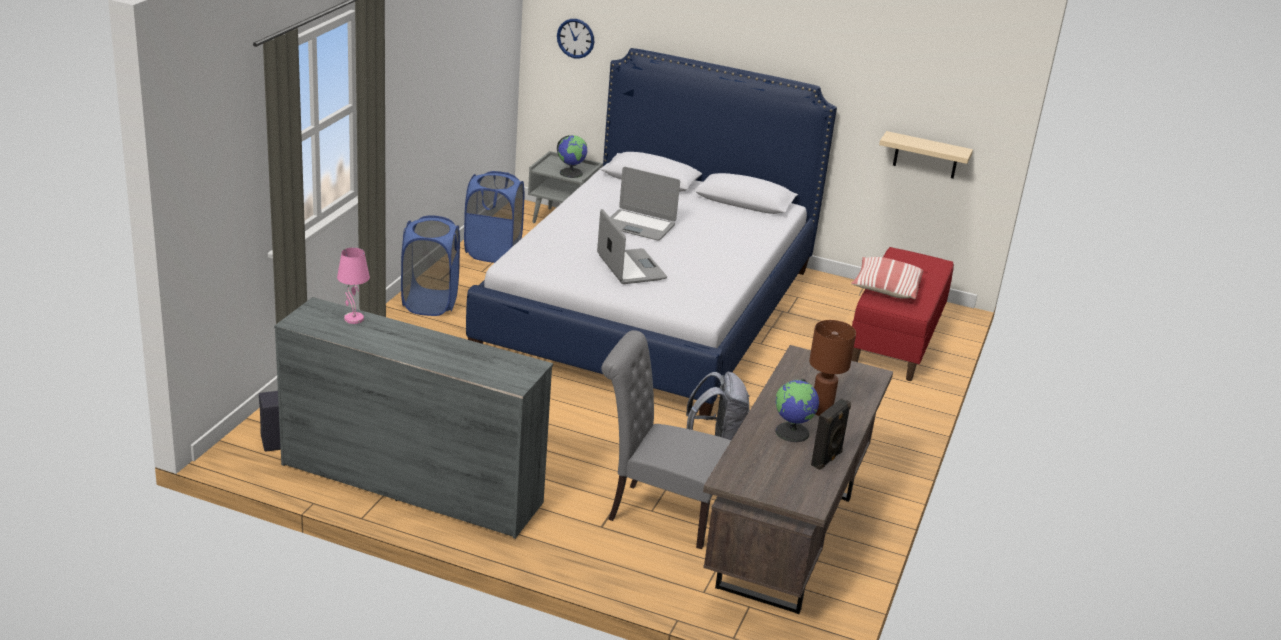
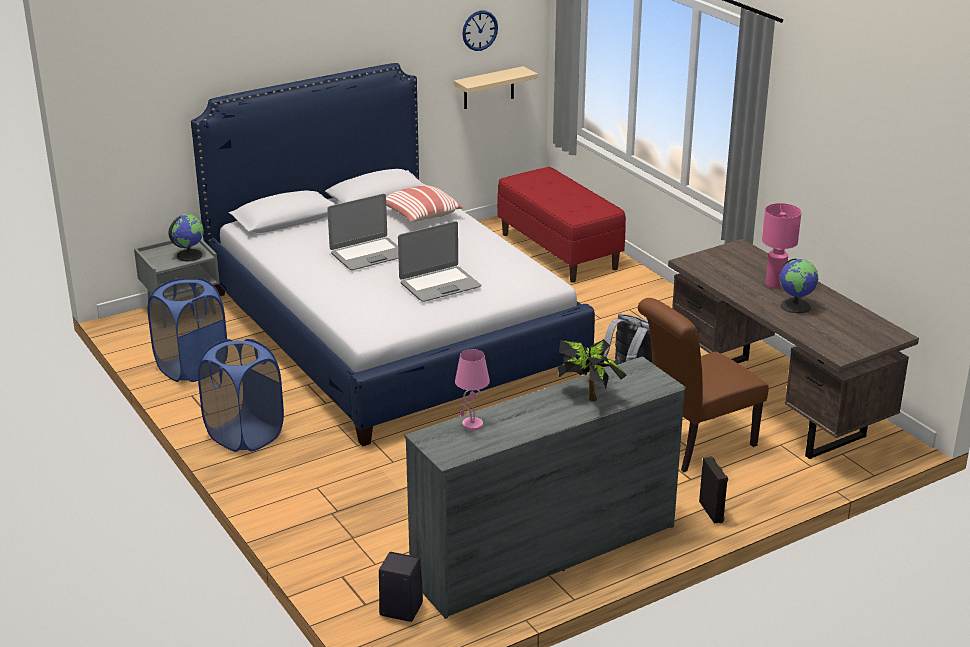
camera: 50 degrees left, 0 degrees up
wall clock [557,19,594,59] -> wall clock moved to [462,11,498,51]
laptop [597,209,667,284] -> laptop turned 135 degrees clockwise [398,221,481,302]
grey chair [601,330,731,549] -> brown chair [638,298,769,472]
brown table lamp [809,320,856,416] -> pink table lamp [762,203,802,289]
black speaker [811,399,851,470] -> black speaker moved to [699,456,728,524]
pillow [851,257,923,299] -> pillow moved to [386,185,463,222]
none -> potted plant [558,339,627,402]

